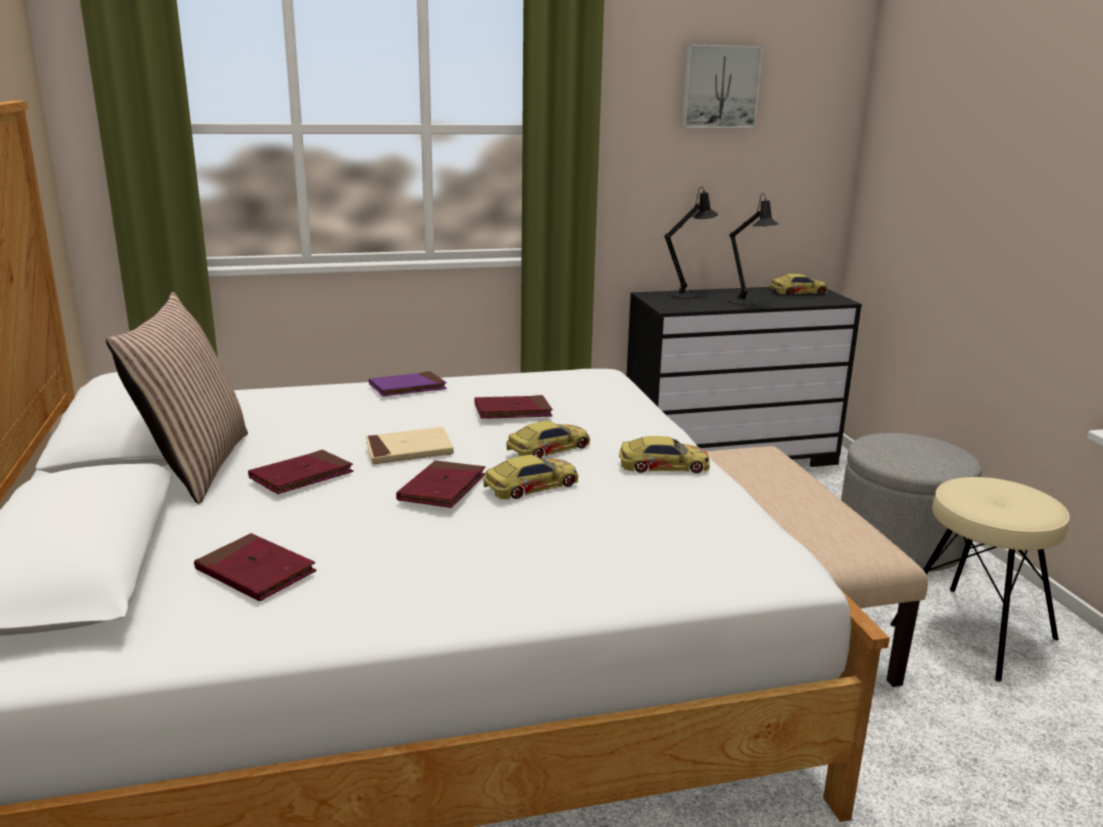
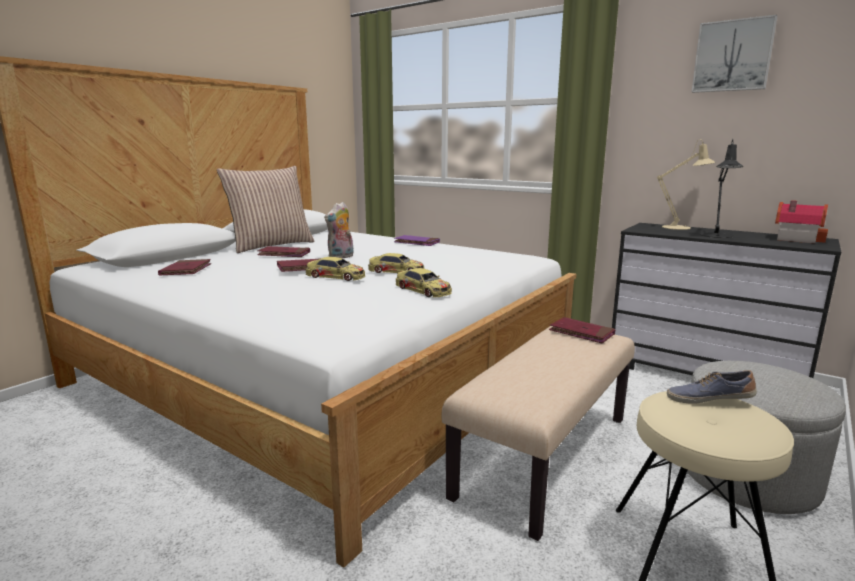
camera: 50 degrees right, 5 degrees down
beige book [366,427,454,464] -> plush toy [324,202,354,258]
red book [474,395,553,419] -> red book moved to [549,317,615,343]
black table lamp [664,186,718,299] -> beige table lamp [657,139,716,230]
toy car [770,274,828,295] -> toy house [775,200,828,244]
none -> shoe [667,370,757,404]

